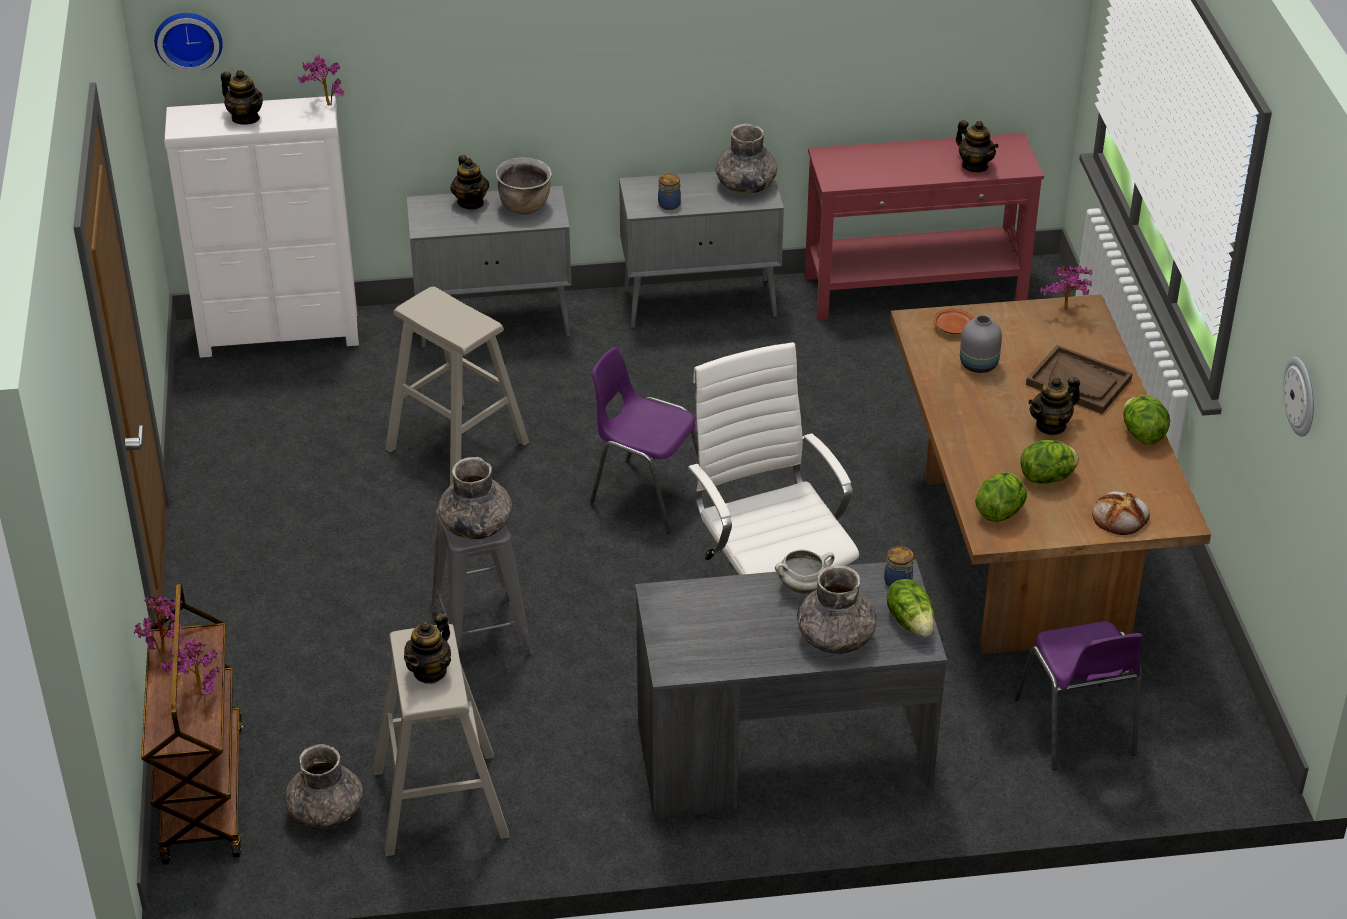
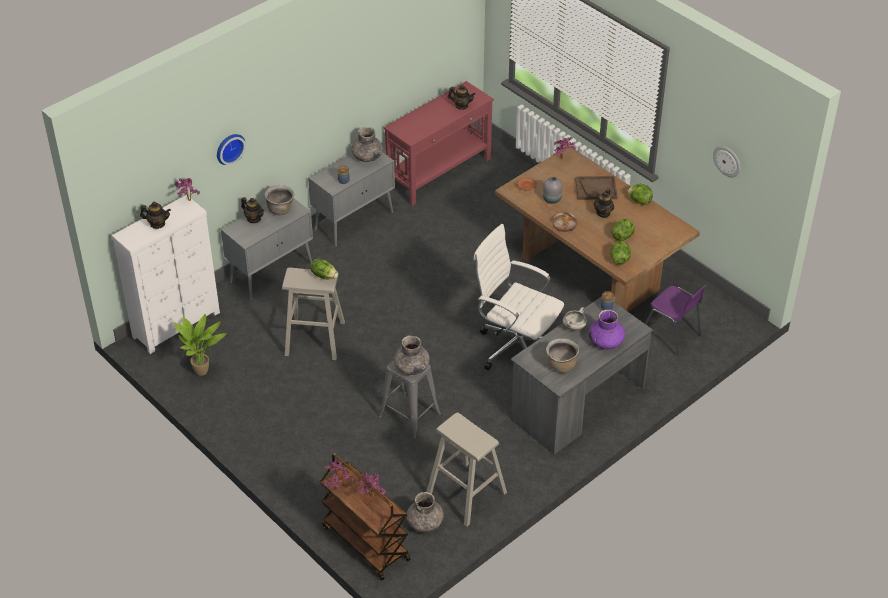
camera: 35 degrees left, 5 degrees up
wall clock [154,13,223,72] -> wall clock moved to [217,134,246,165]
teapot [404,613,451,684] -> none
purple chair [589,347,698,534] -> none
grey vase [797,565,877,654] -> purple vase [589,310,626,349]
lettuce [887,579,934,637] -> lettuce moved to [310,258,338,279]
bread [1092,492,1150,535] -> bread moved to [552,212,577,232]
none -> potted plant [174,314,227,376]
none -> brown cooking pot [546,338,579,373]

